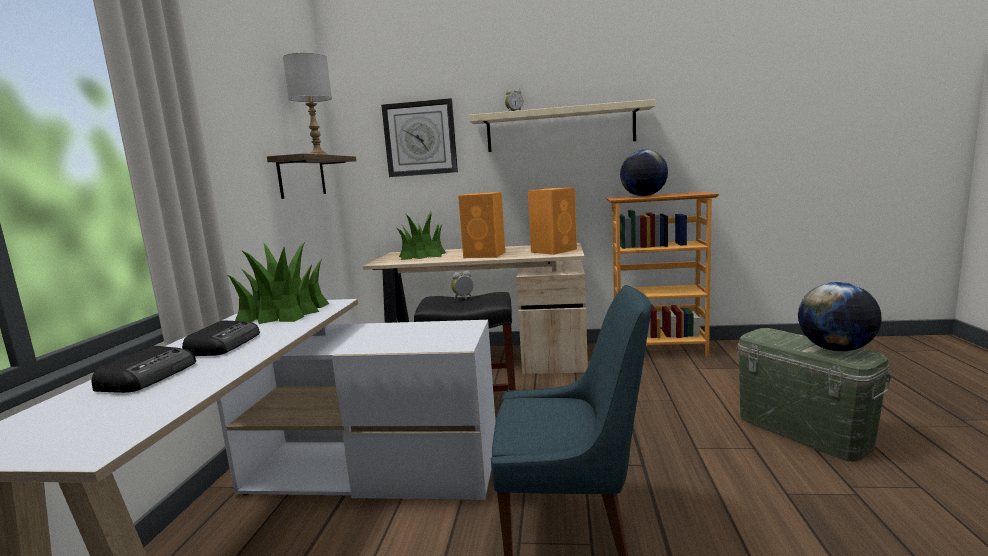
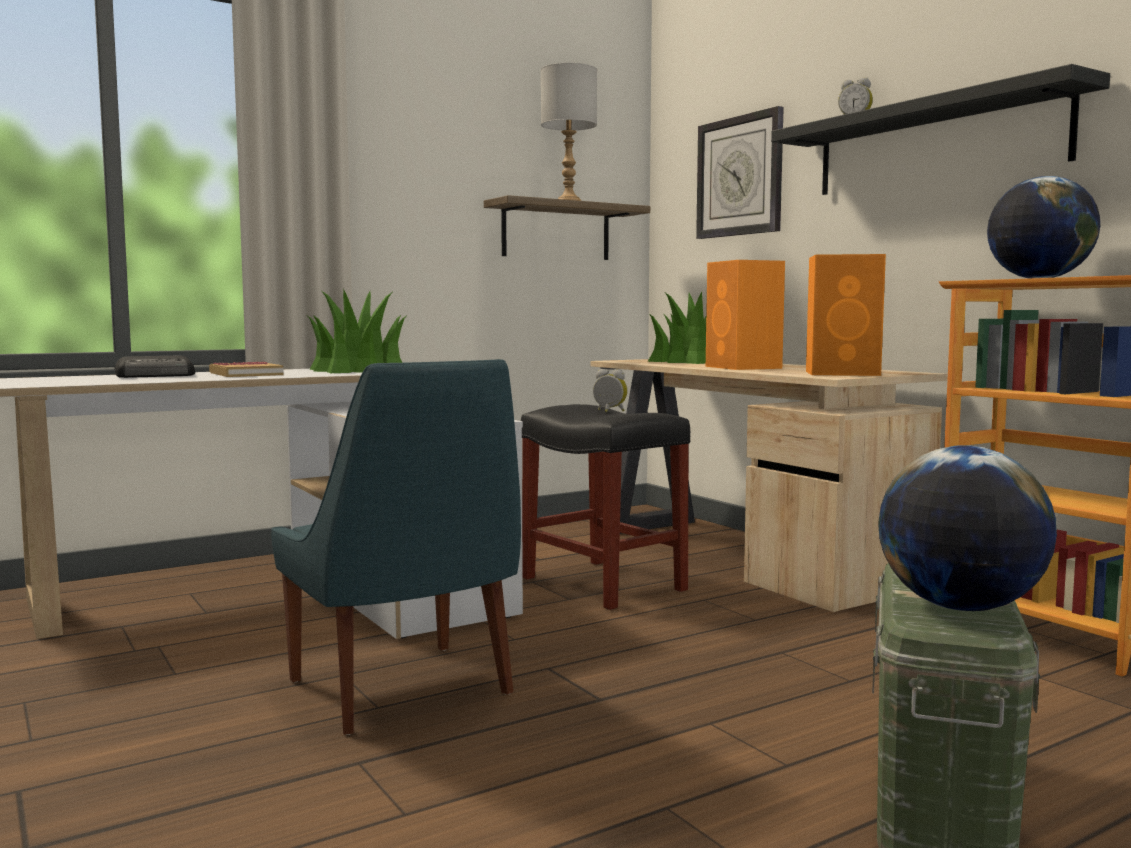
camera: 50 degrees right, 5 degrees down
radio [182,320,260,356] -> book [209,362,284,377]
beige shelf [469,99,655,152] -> black shelf [771,64,1110,195]

